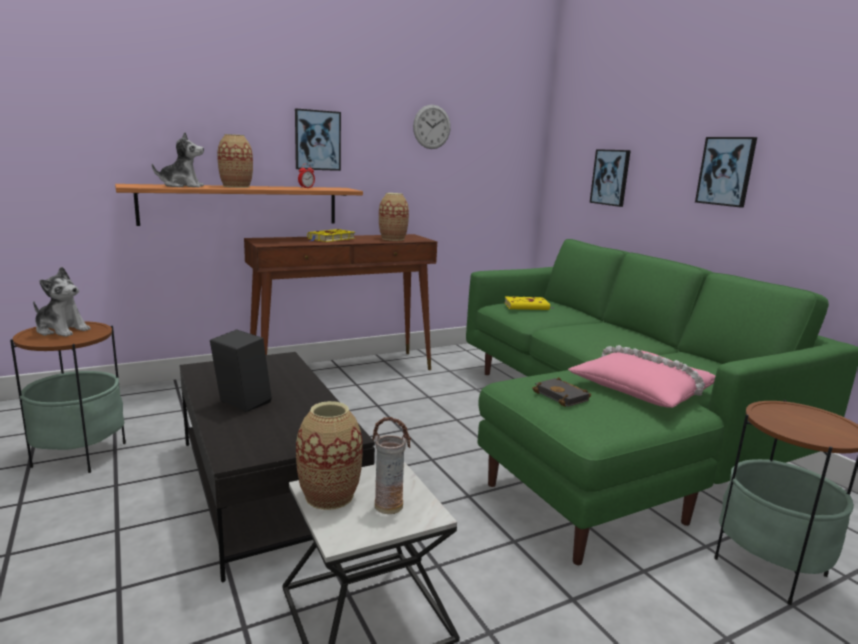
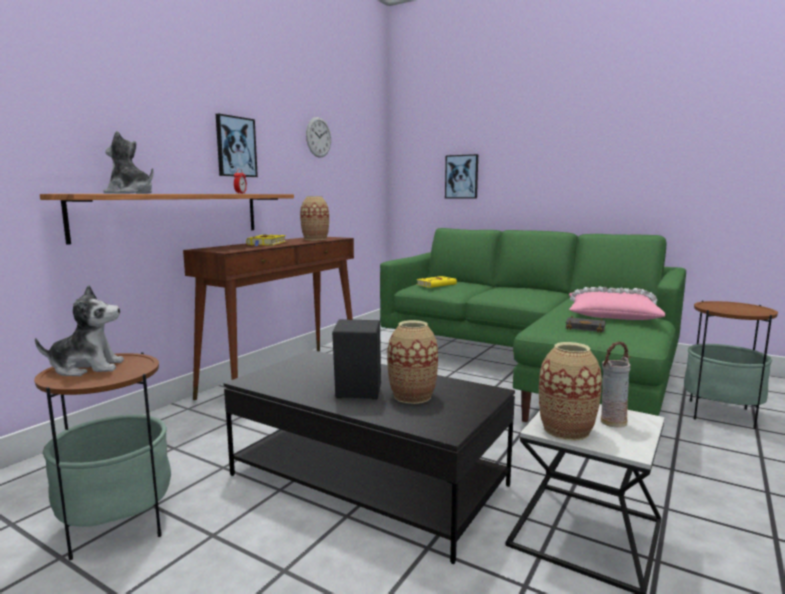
camera: 30 degrees left, 5 degrees down
plush toy [152,132,204,188] -> plush toy turned 120 degrees counterclockwise [103,131,153,194]
vase [217,134,253,188] -> vase moved to [387,320,438,404]
picture [695,137,757,208] -> none

